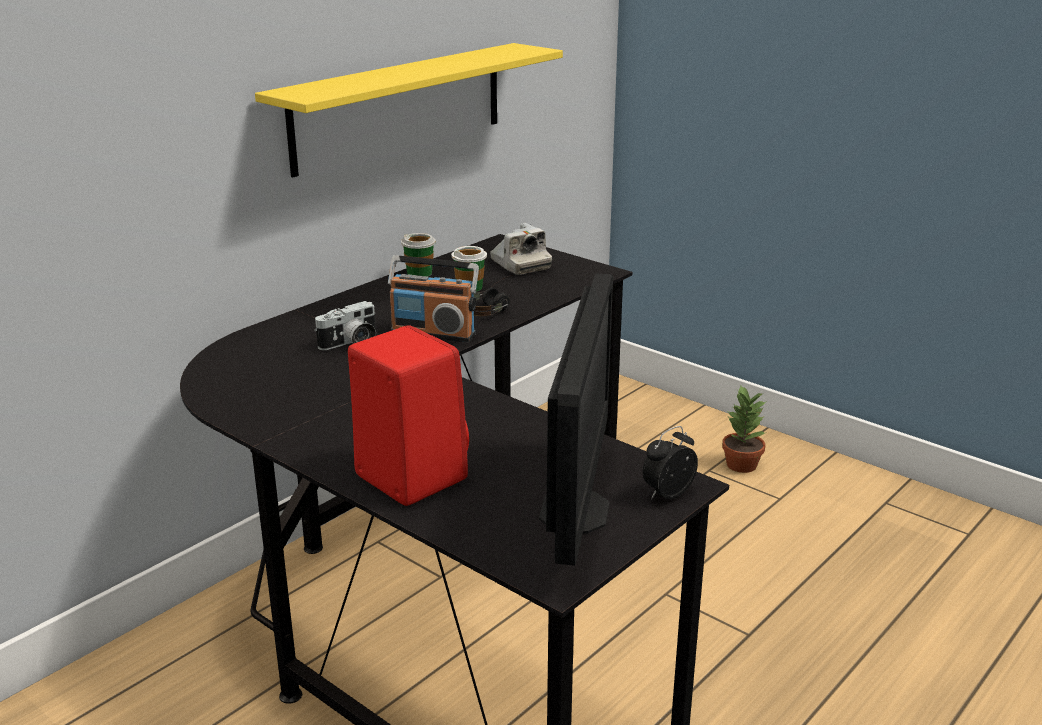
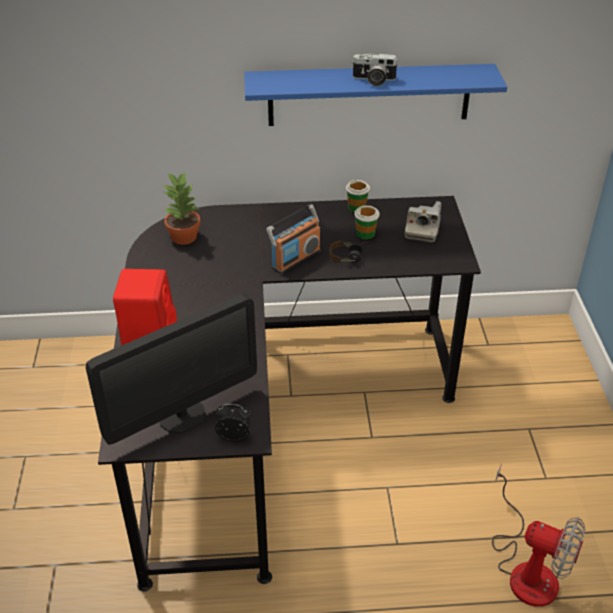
camera: 45 degrees right, 15 degrees up
yellow shelf [255,43,563,177] -> blue shelf [244,64,507,126]
camera [315,301,376,350] -> camera moved to [352,53,398,86]
radio [388,255,479,342] -> radio turned 105 degrees counterclockwise [267,204,321,274]
potted plant [722,386,767,473] -> potted plant moved to [163,173,200,245]
none -> fan [492,464,585,607]

